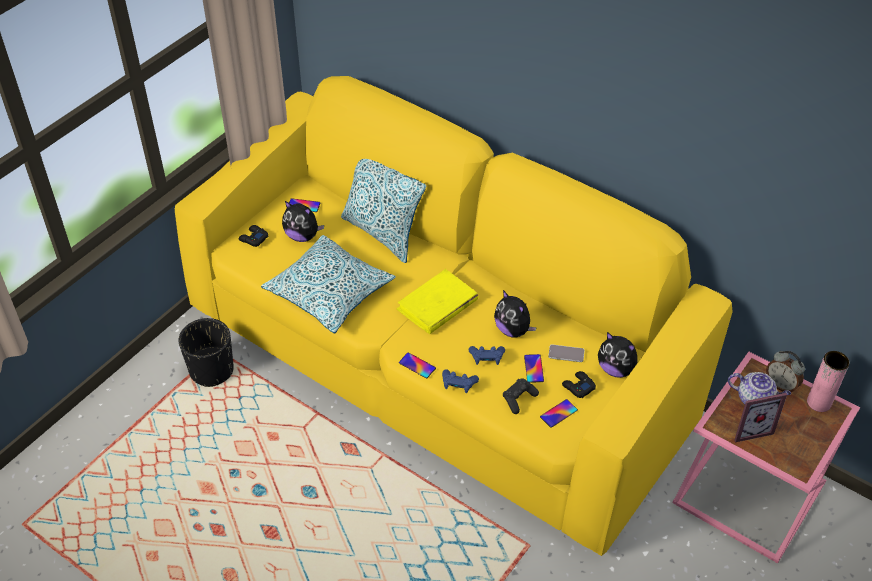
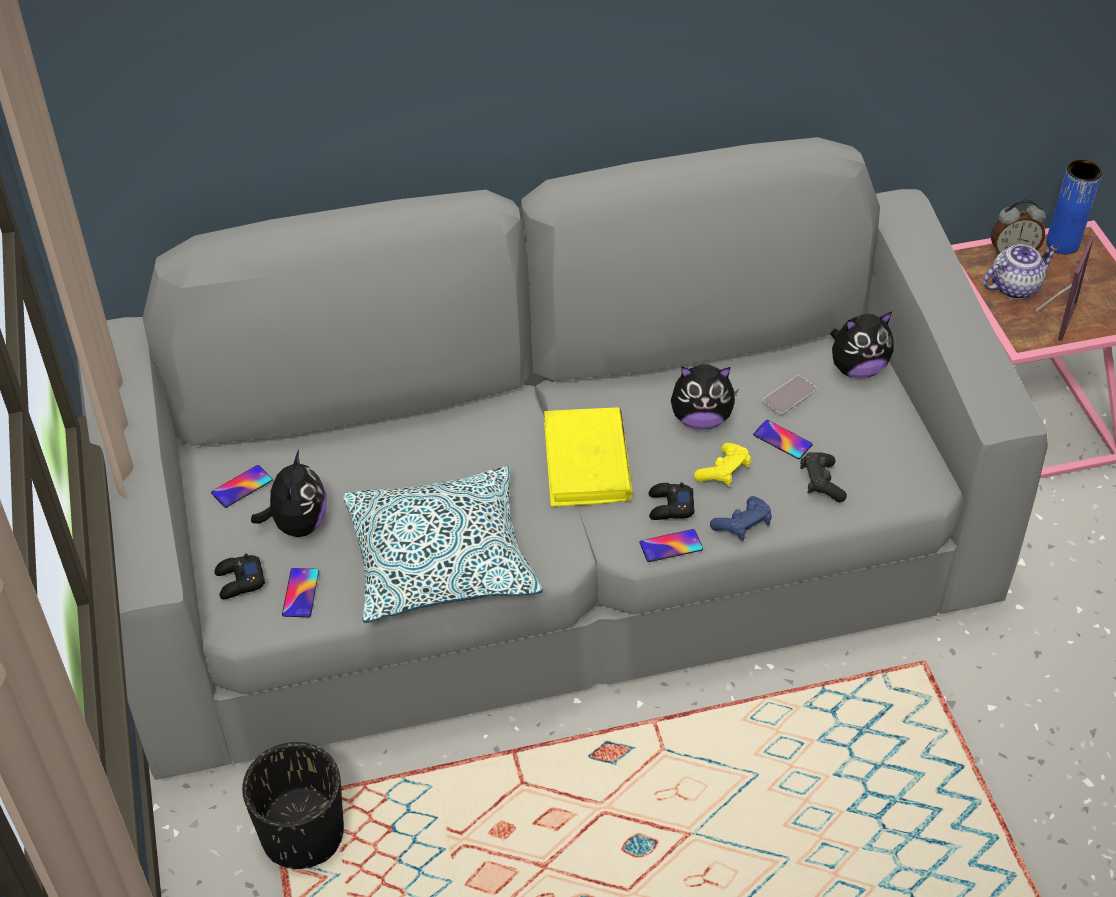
camera: 50 degrees left, 0 degrees up
yellow sofa [175,76,733,556] -> grey sofa [77,137,1048,780]
plush toy [282,201,324,242] -> plush toy turned 60 degrees counterclockwise [251,450,326,537]
pillow [341,159,426,263] -> none
blue game controller [469,346,505,365] -> yellow game controller [694,443,751,486]
phone [540,399,578,428] -> phone moved to [282,568,319,617]
black game controller [562,371,596,398] -> black game controller moved to [649,482,694,520]
pink vase [807,351,849,412] -> blue vase [1046,160,1102,254]

